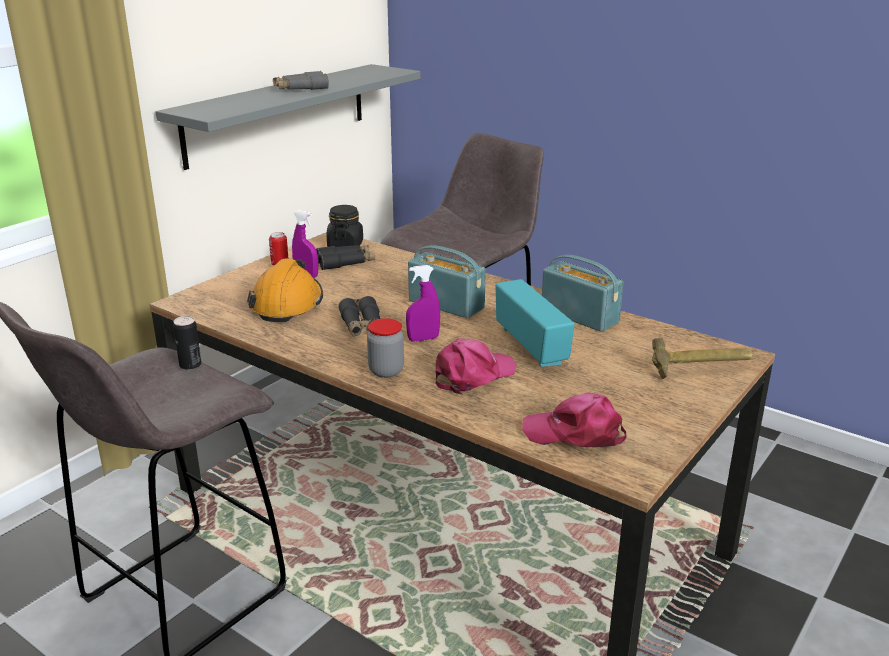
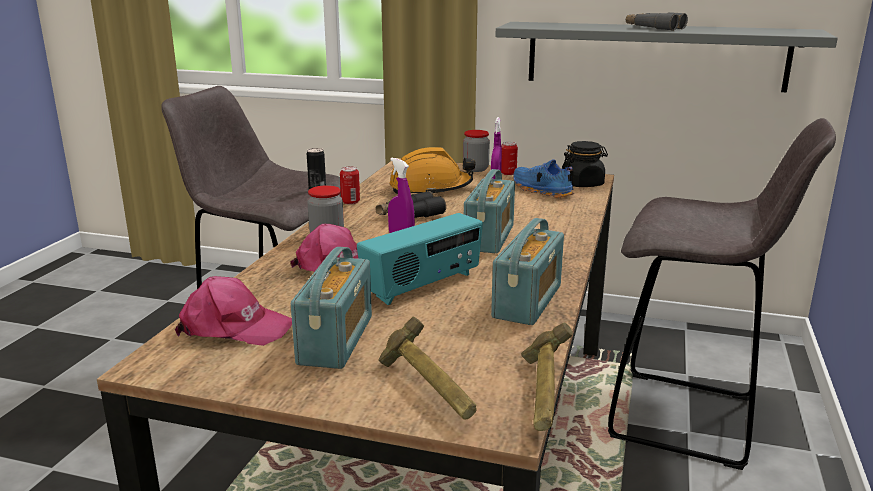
camera: 70 degrees right, 5 degrees down
black binoculars [316,245,375,270] -> blue shoe [513,159,574,198]
pink cap [522,393,627,447] -> pink cap turned 105 degrees clockwise [175,276,292,346]
none -> radio [291,247,372,369]
none -> can [340,166,360,205]
none -> jar [463,130,490,172]
none -> hammer [521,323,573,431]

